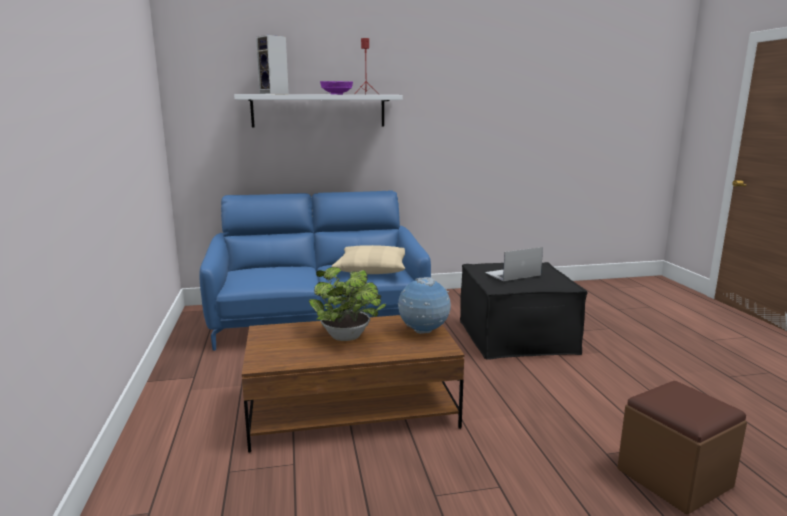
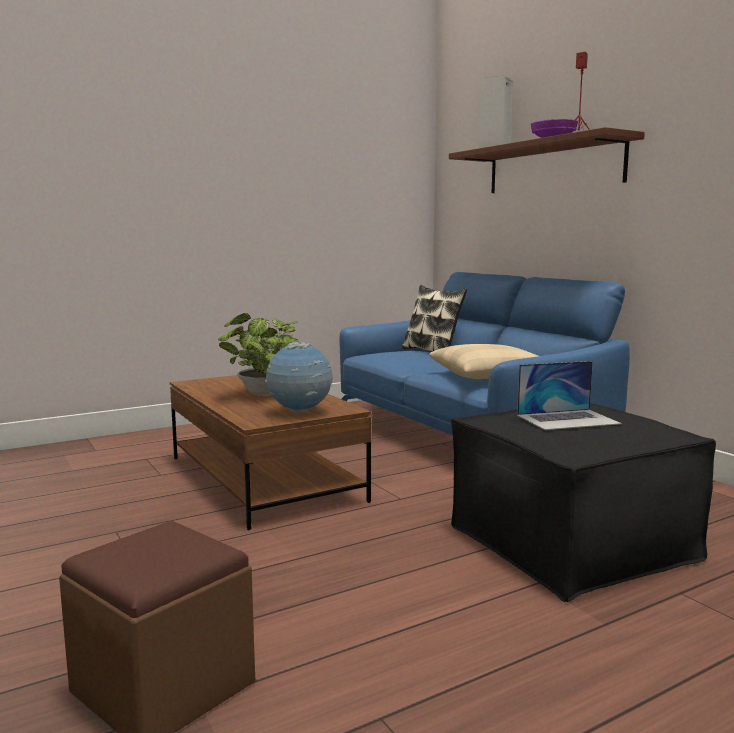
camera: 70 degrees right, 5 degrees down
white shelf [234,94,403,127] -> brown shelf [449,127,645,193]
laptop [485,247,543,281] -> laptop turned 120 degrees clockwise [517,361,622,430]
none -> pillow [402,285,467,352]

